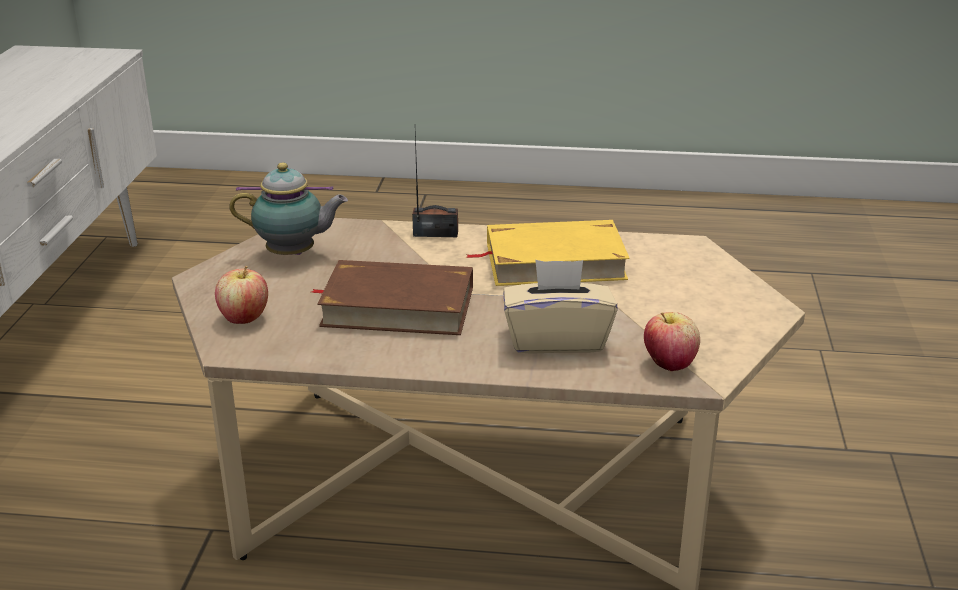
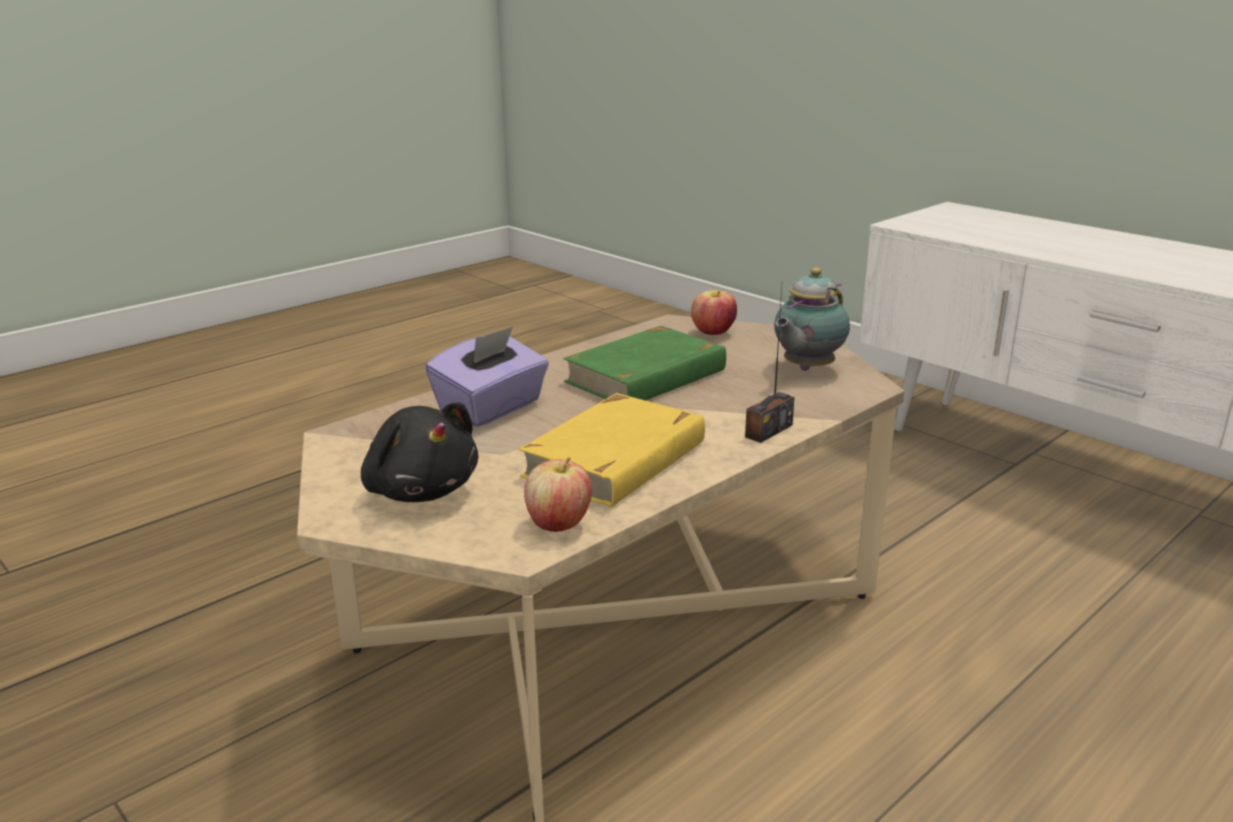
camera: 130 degrees right, 5 degrees down
brown book [312,260,473,335] -> green book [563,326,727,401]
beige tissue box [503,260,618,354] -> purple tissue box [425,326,549,427]
apple [644,312,700,371] -> apple moved to [524,457,592,532]
none -> black plush toy [361,402,478,502]

